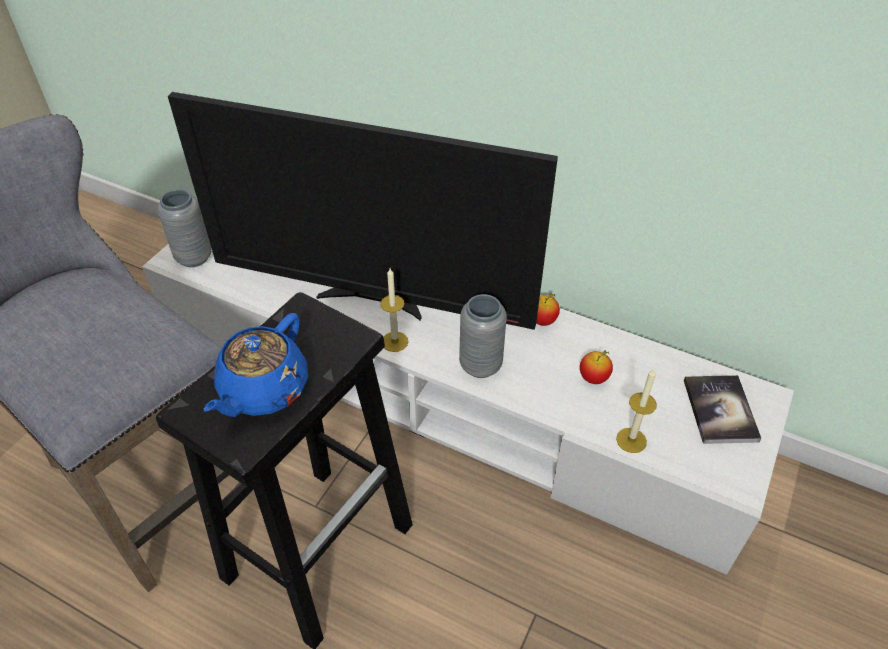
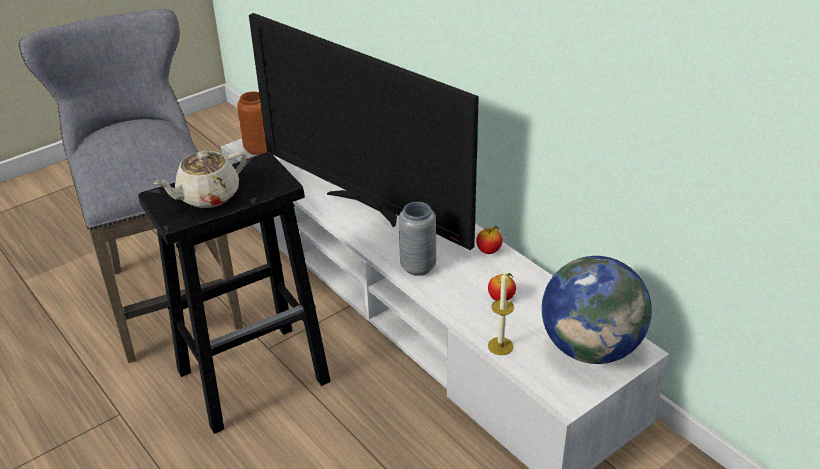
camera: 25 degrees right, 10 degrees down
grey vase [158,189,212,267] -> orange vase [237,91,267,155]
blue teapot [204,313,308,417] -> beige teapot [154,151,247,208]
candle [380,268,408,352] -> none
book [684,375,762,444] -> globe [542,256,652,364]

